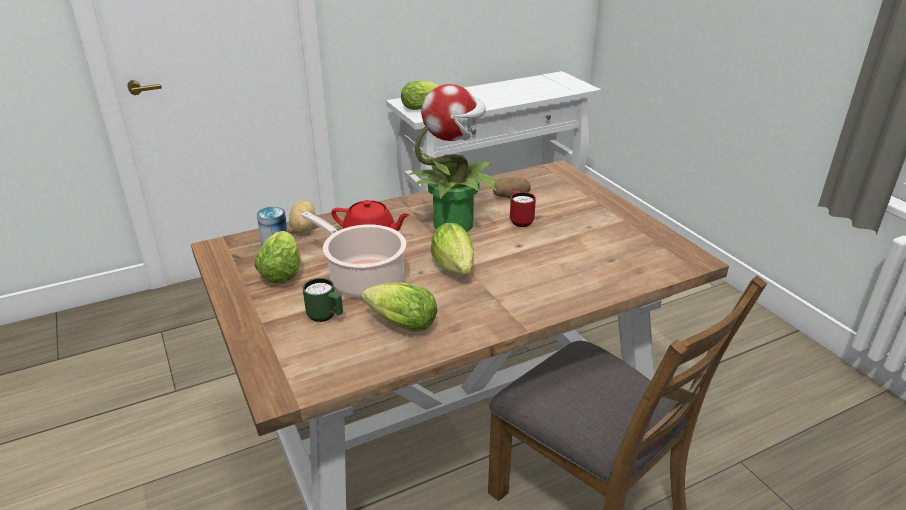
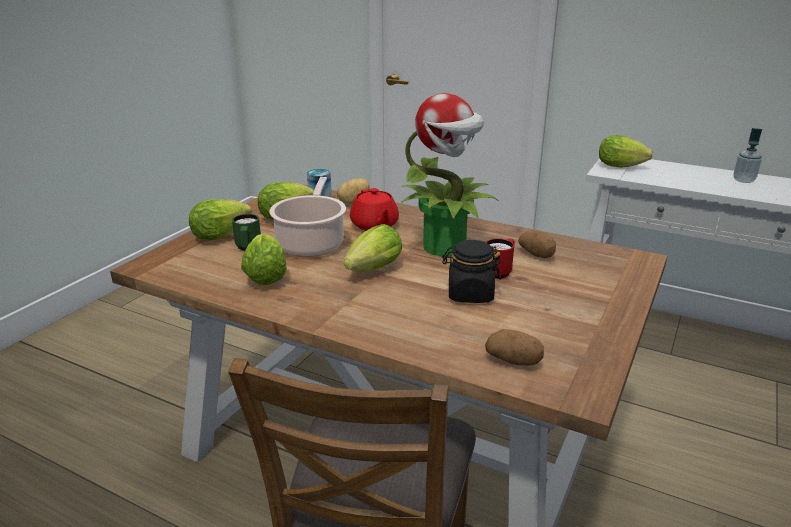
camera: 55 degrees right, 5 degrees down
none -> lettuce [189,199,252,241]
none -> black jar [442,240,501,303]
none -> potato [485,329,544,366]
none -> soap dispenser [734,128,762,183]

